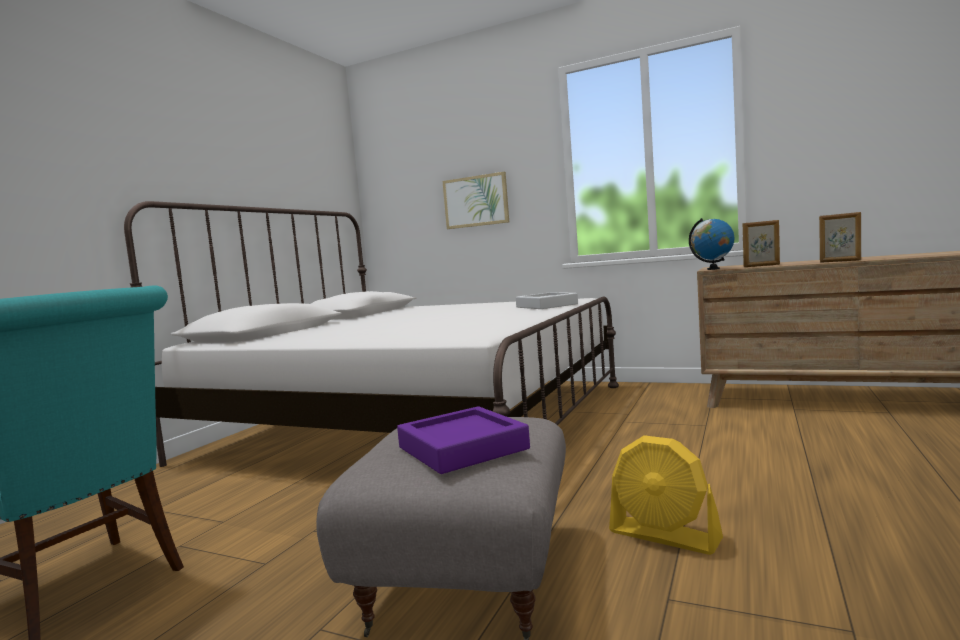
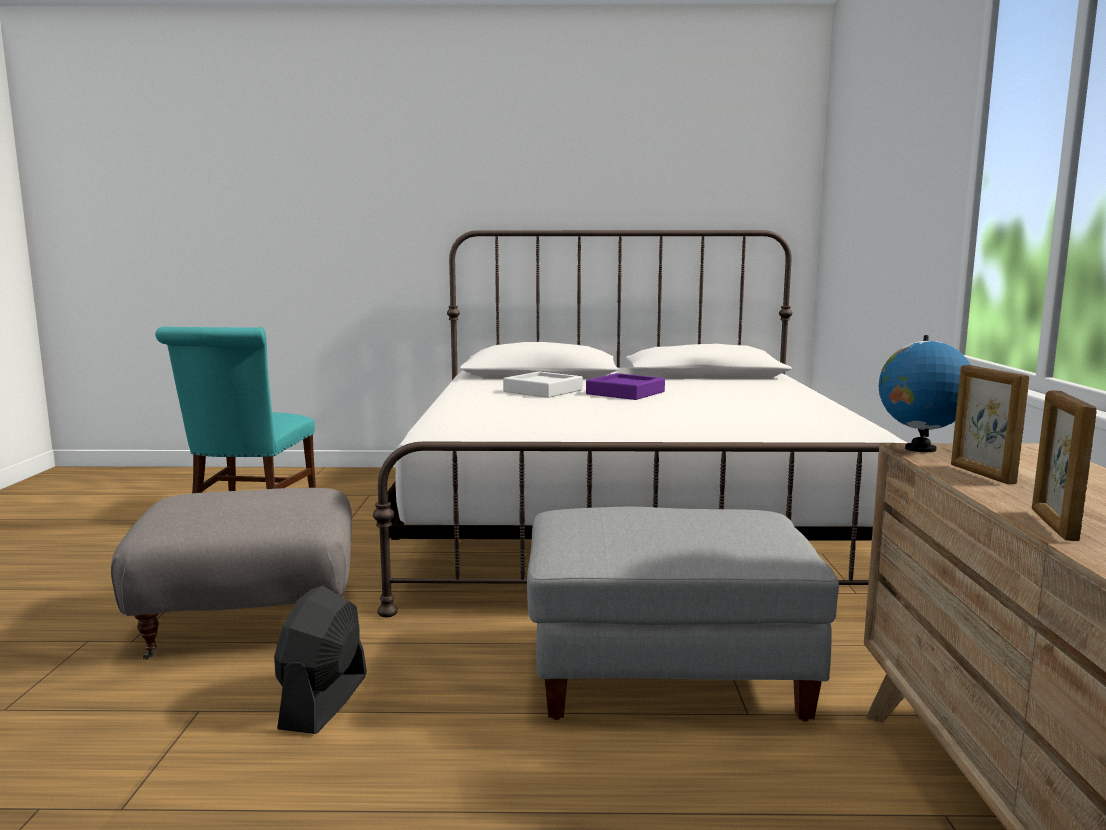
camera: 65 degrees right, 5 degrees up
purple tray [397,406,530,474] -> purple tray moved to [586,373,665,400]
picture [443,172,509,229] -> none
grey tray [516,292,578,309] -> grey tray moved to [503,372,583,398]
yellow fan [609,435,723,555] -> black fan [274,585,367,734]
none -> grey ottoman [527,506,839,722]

